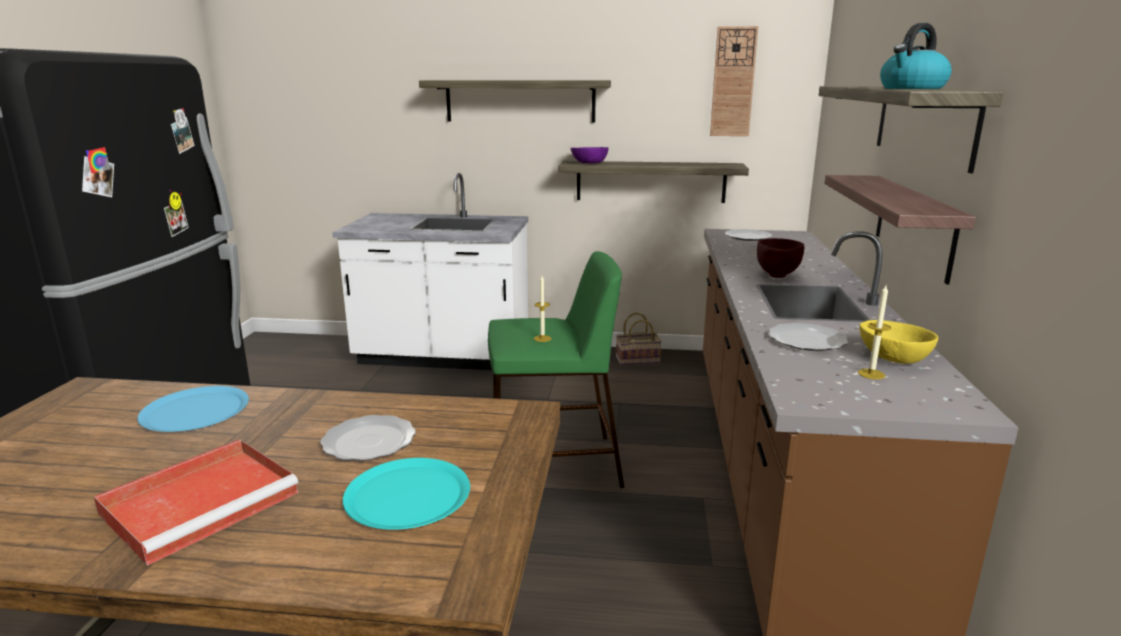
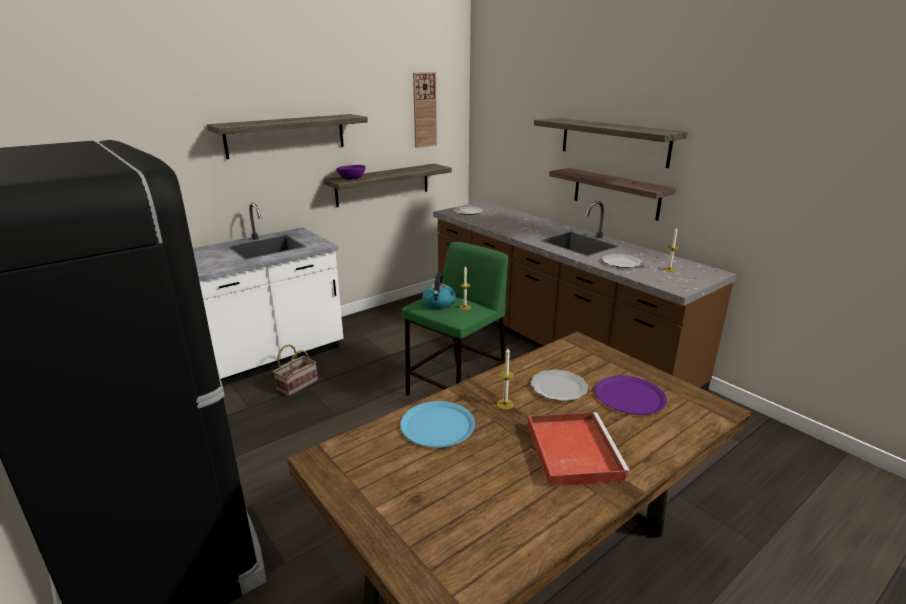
camera: 45 degrees left, 5 degrees up
turquoise plate [343,458,470,530] -> purple plate [595,375,667,415]
basket [616,313,662,365] -> basket moved to [273,344,318,397]
brown bowl [757,238,804,278] -> none
yellow bowl [860,320,938,364] -> none
kettle [880,23,952,89] -> kettle moved to [422,273,455,308]
none -> candle [497,348,514,410]

